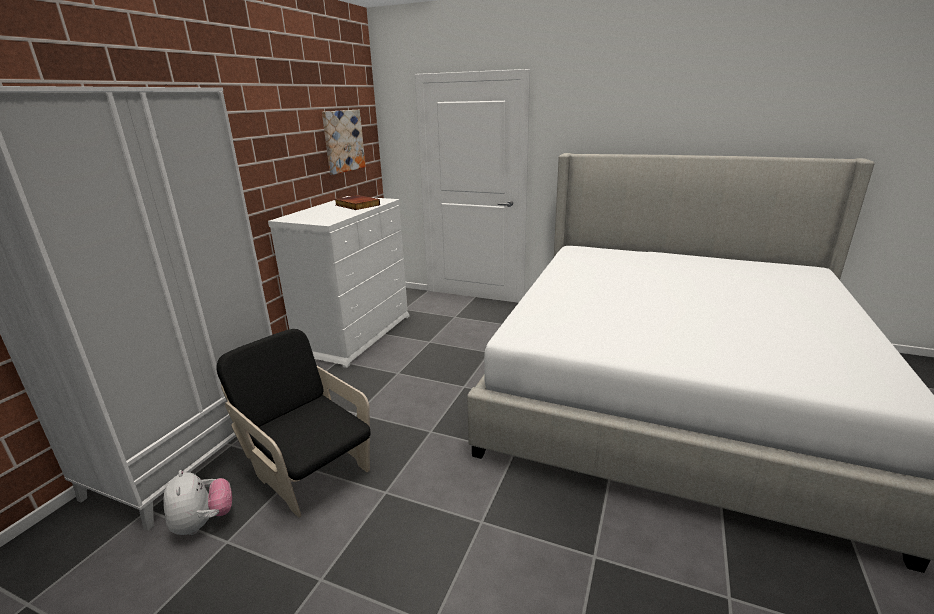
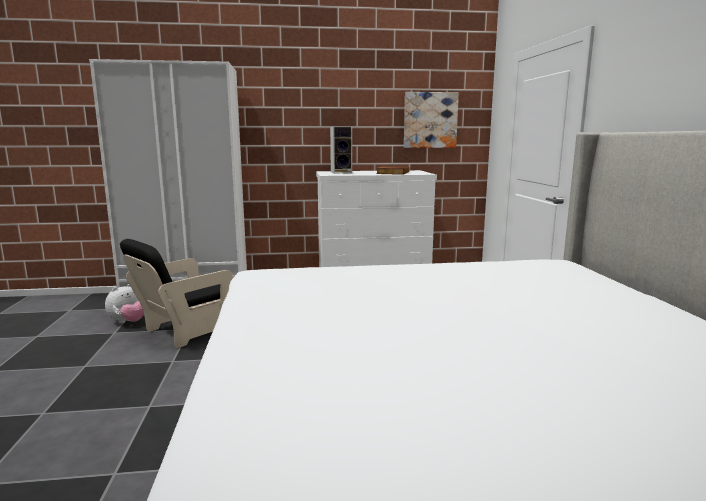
camera: 60 degrees right, 10 degrees down
black armchair [216,329,371,518] -> black armchair turned 150 degrees counterclockwise [120,239,233,348]
none -> speaker [330,126,352,173]

